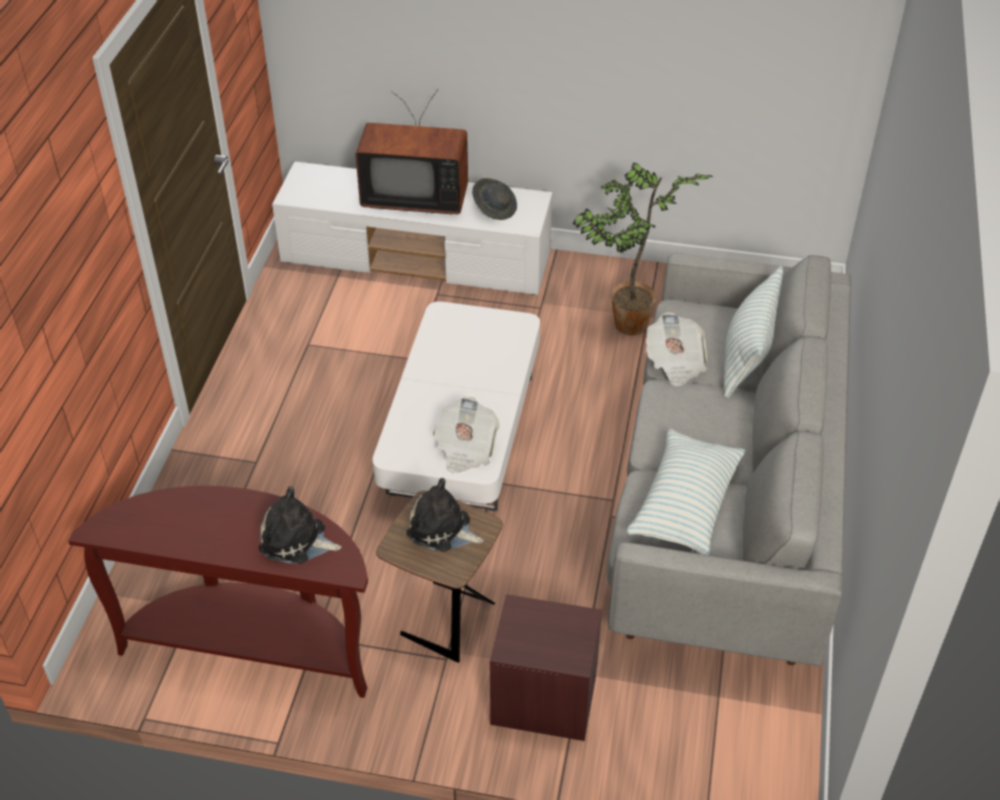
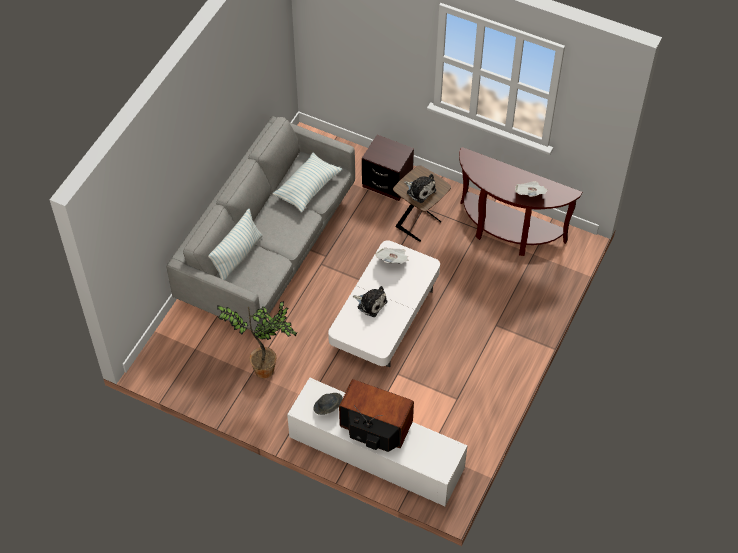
camera: 165 degrees left, 10 degrees up
plush toy [259,487,341,564] -> plush toy moved to [353,286,387,317]
newspaper [645,312,707,387] -> newspaper moved to [515,181,548,197]

